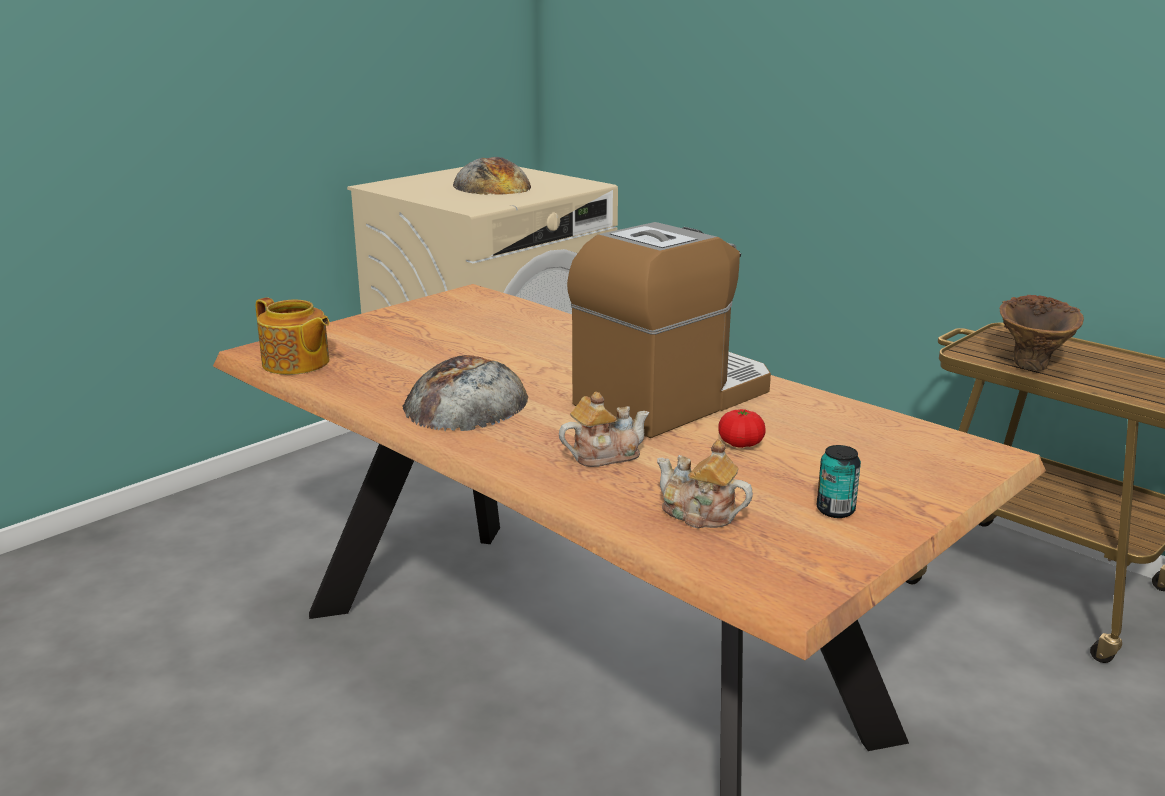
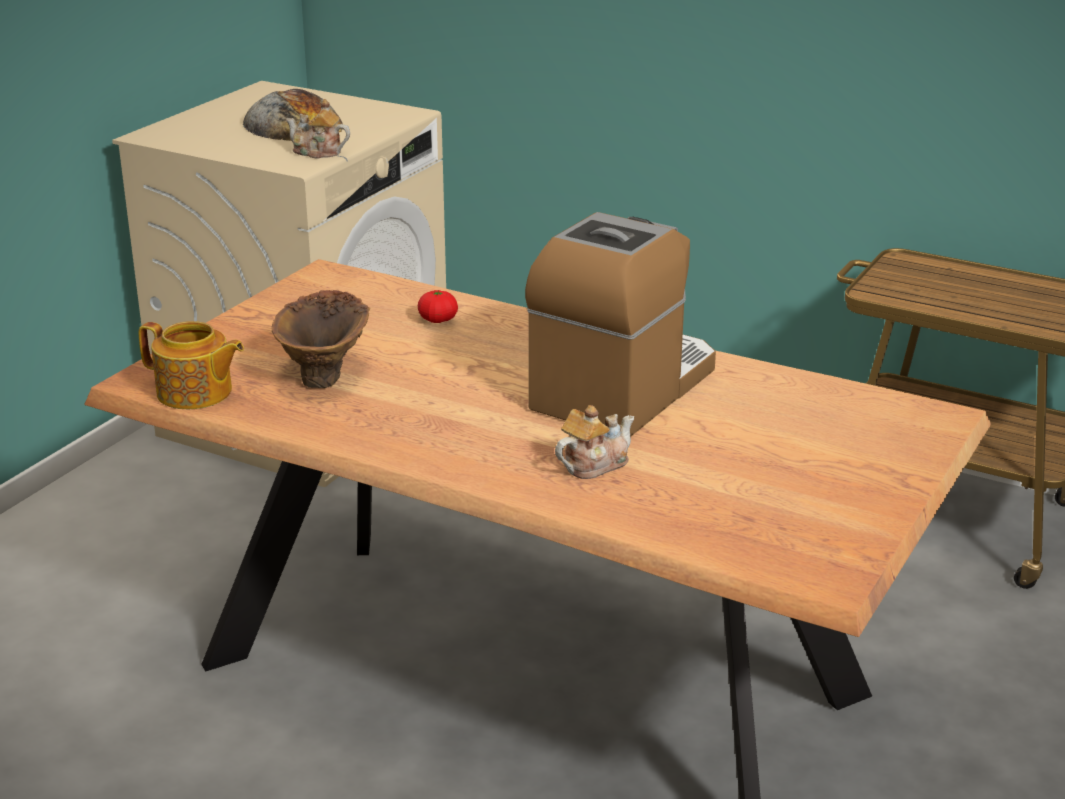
camera: 15 degrees left, 5 degrees up
bread [402,355,528,431] -> none
teapot [657,439,753,529] -> teapot moved to [286,99,350,159]
tomato [718,409,766,448] -> tomato moved to [418,290,458,323]
can [817,445,861,518] -> none
brown vase [1000,295,1084,371] -> brown vase moved to [272,290,370,388]

